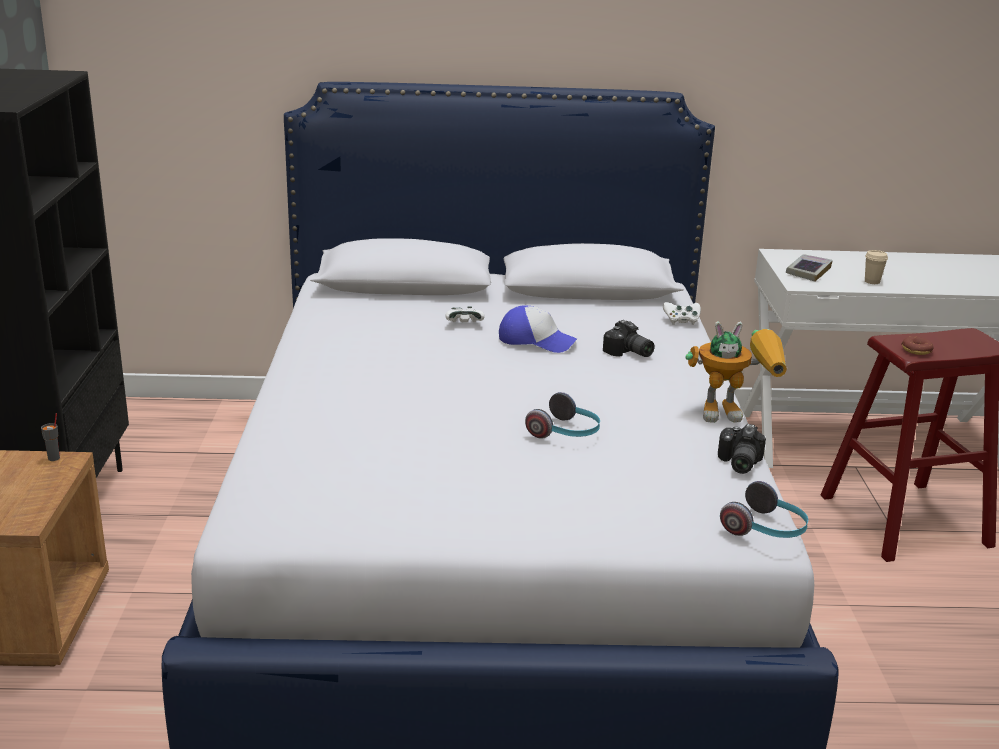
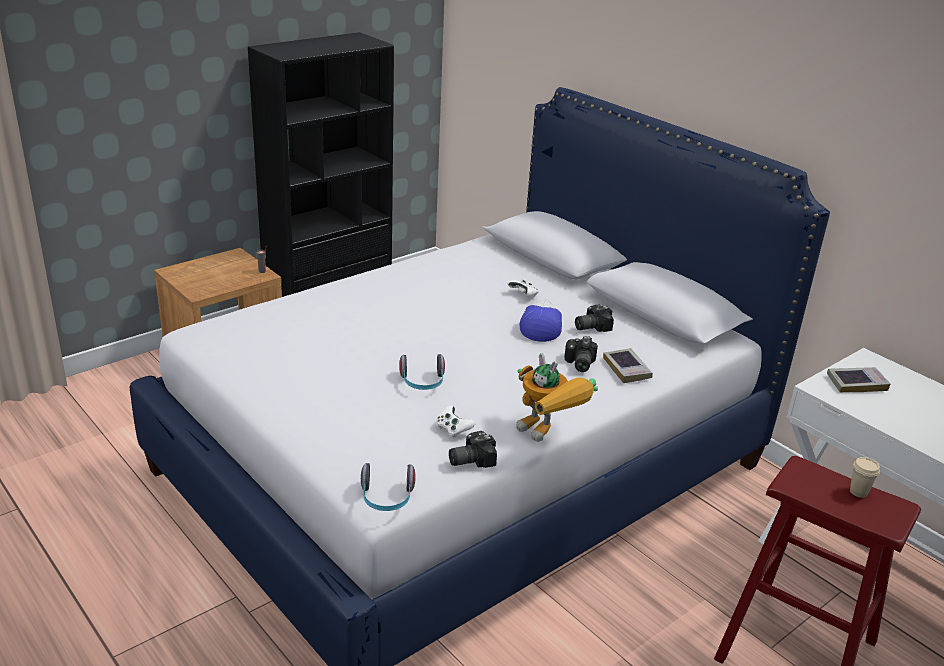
camera: 50 degrees right, 5 degrees up
cap [499,305,577,353] -> cap turned 150 degrees counterclockwise [520,299,562,342]
white game controller [663,302,701,325] -> white game controller moved to [436,405,475,439]
beige cup [865,250,888,284] -> beige cup moved to [850,457,880,498]
donut [901,336,934,355] -> none
none -> camera [575,305,614,332]
none -> book [603,348,653,383]

